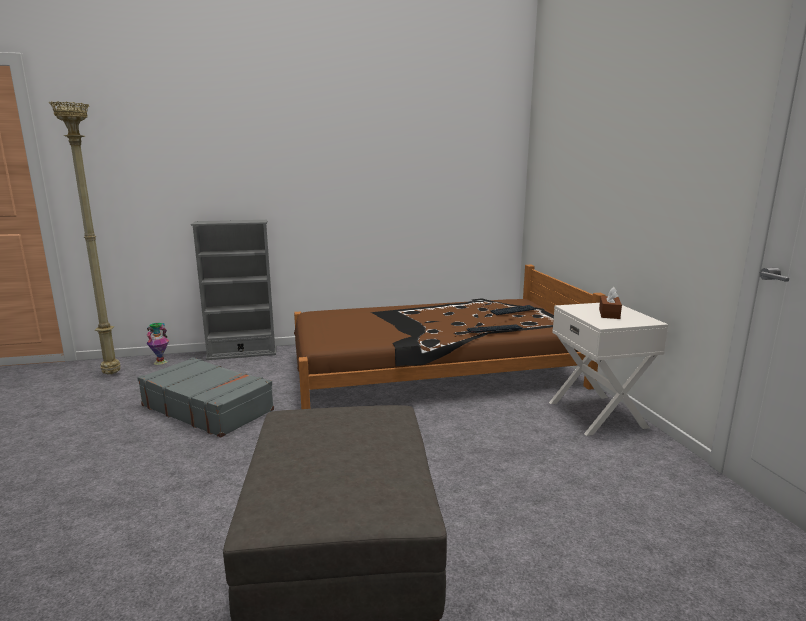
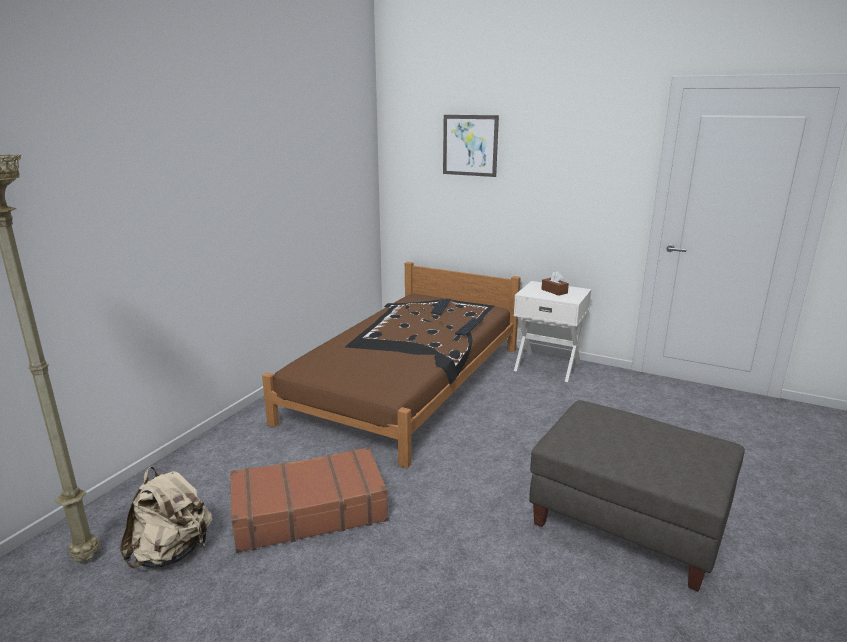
camera: 50 degrees left, 5 degrees up
grey suitcase [137,357,274,438] -> brown suitcase [230,447,388,553]
vase [146,323,169,365] -> none
grey bookcase [191,220,276,360] -> none
none -> beige backpack [120,467,212,569]
none -> picture [443,115,499,177]

